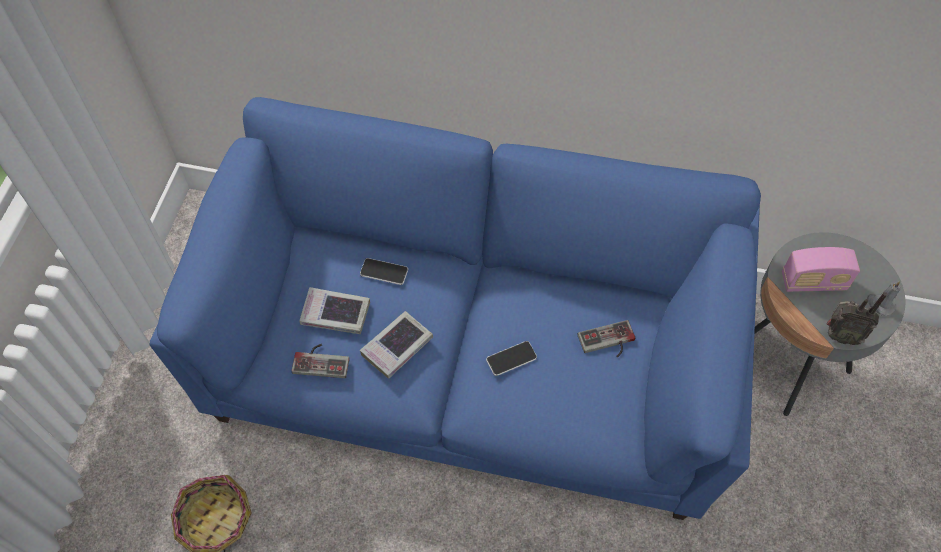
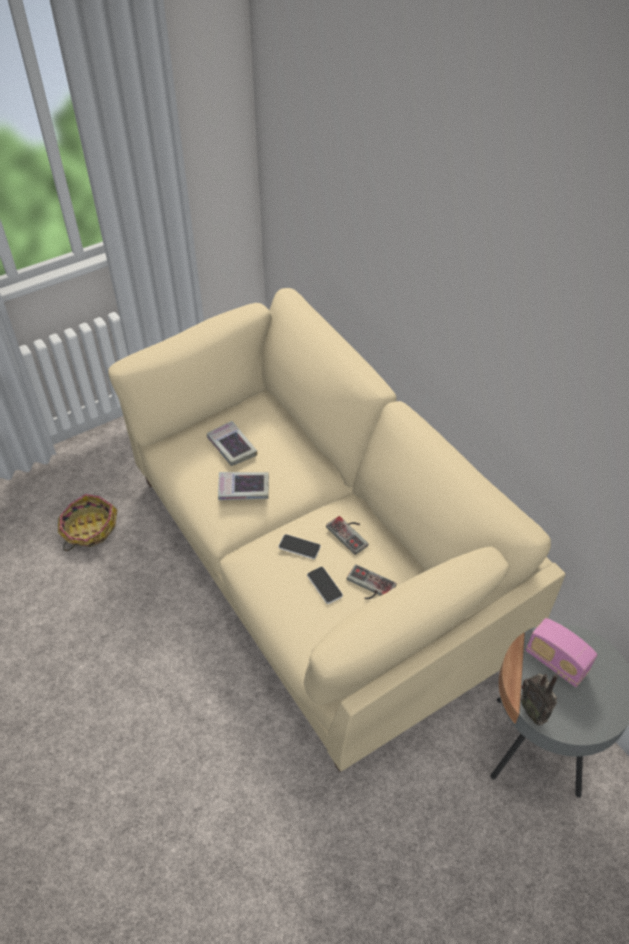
camera: 45 degrees right, 10 degrees down
blue sofa [150,97,761,520] -> beige sofa [108,288,566,772]
game controller [292,344,349,378] -> game controller moved to [326,516,368,555]
phone [360,258,408,285] -> phone moved to [307,567,343,604]
grey candle [867,281,901,316] -> none

